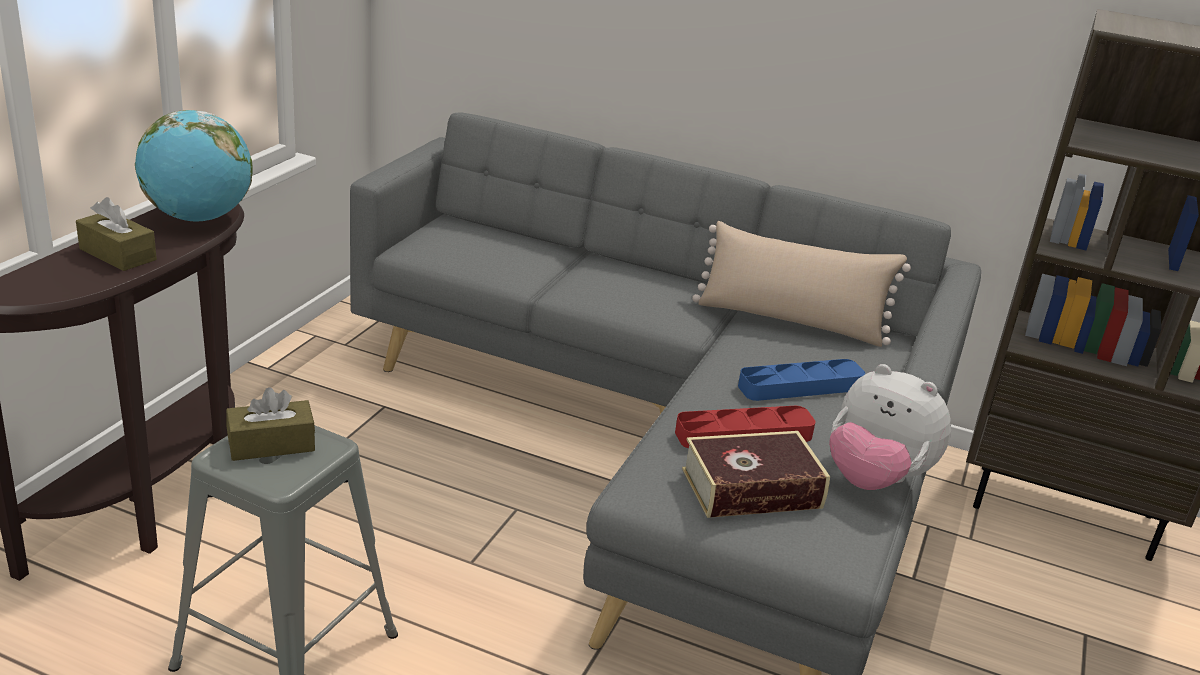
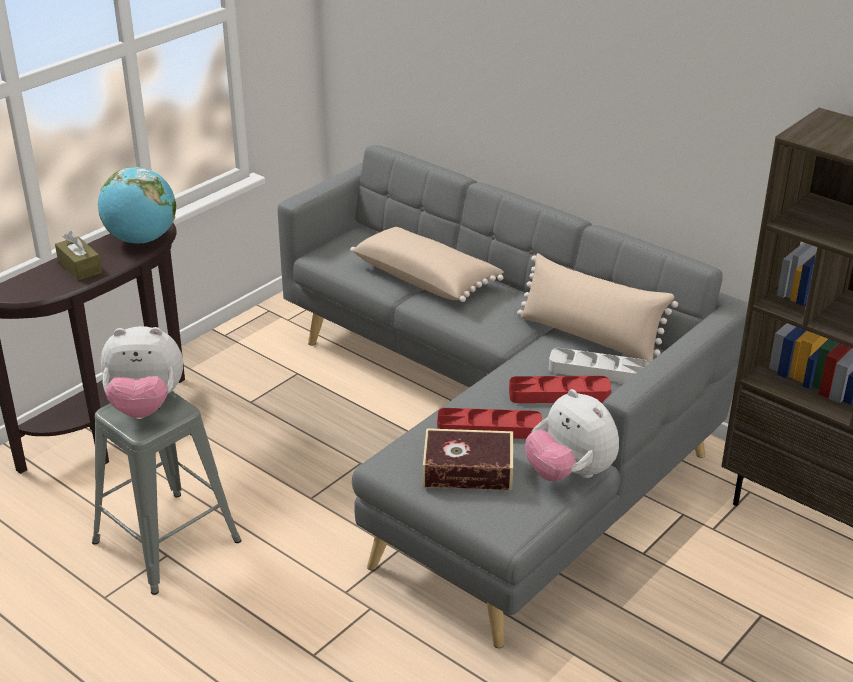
camera: 20 degrees right, 5 degrees up
brown tissue box [226,387,315,461] -> plush toy [101,326,183,418]
blue tray [738,359,865,401] -> red tray [509,376,611,403]
none -> beige pillow [350,227,504,302]
none -> grey tray [549,348,649,383]

